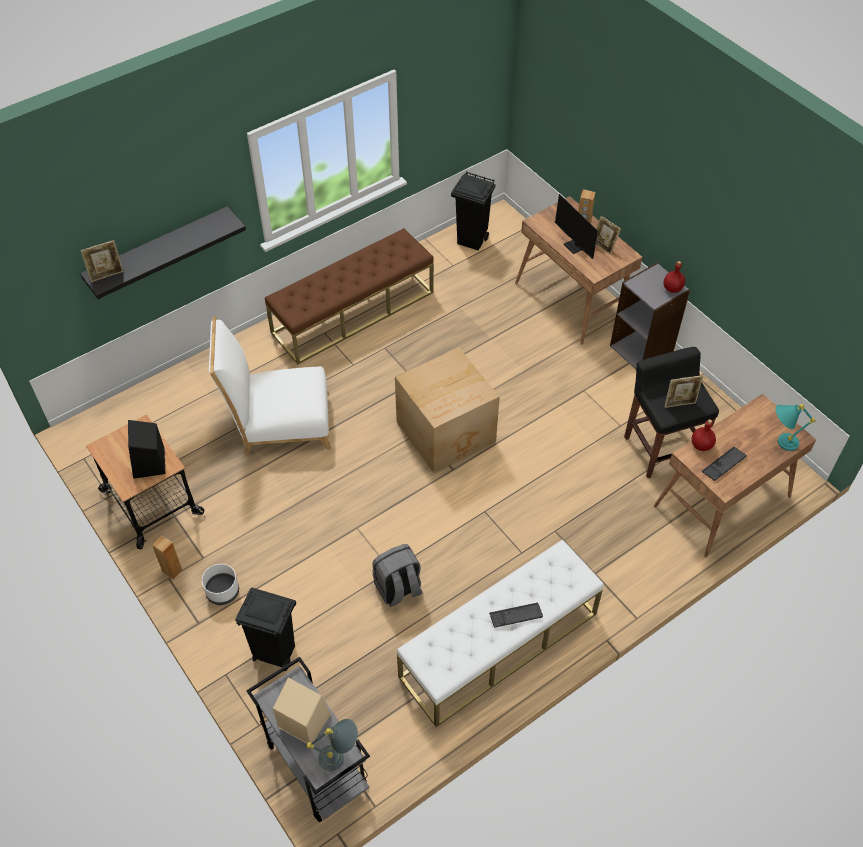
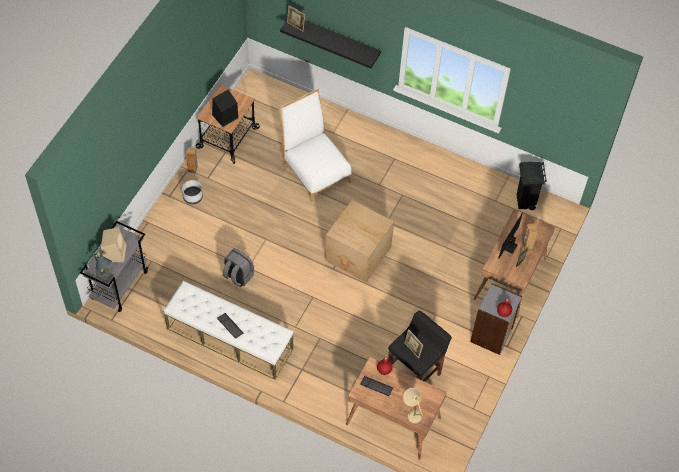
camera: 60 degrees right, 5 degrees up
black trash can [235,588,296,671] -> none
brown bench [265,228,434,364] -> none
turquoise table lamp [776,404,815,451] -> beige table lamp [403,388,423,423]

